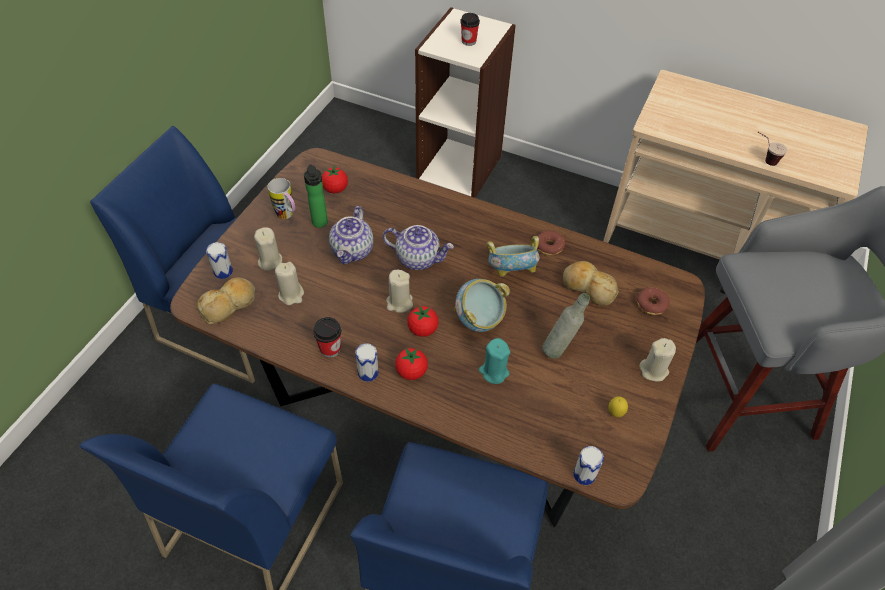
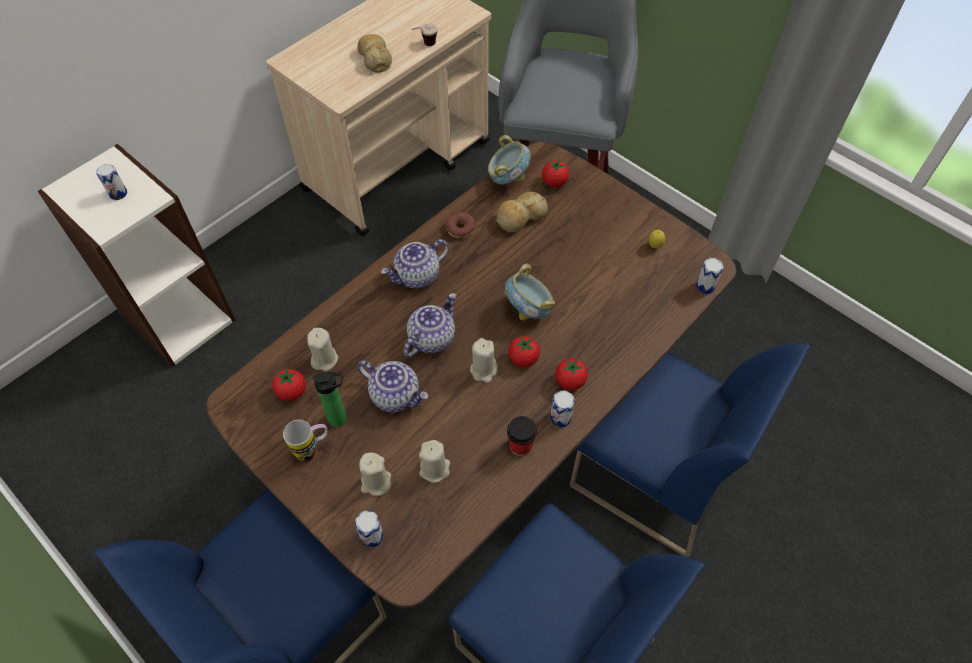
camera: 70 degrees left, 5 degrees up
bread [197,277,255,324] -> bread moved to [357,34,392,73]
cup [460,13,480,46] -> can [96,164,127,200]
turquoise candle [479,338,510,384] -> none
bowl [487,236,540,277] -> bowl moved to [488,135,531,184]
grey bottle [542,293,590,359] -> none
donut [636,287,670,315] -> tomato [542,159,569,187]
beige candle [640,338,676,382] -> beige candle moved to [307,328,338,371]
none -> teapot [381,239,449,289]

